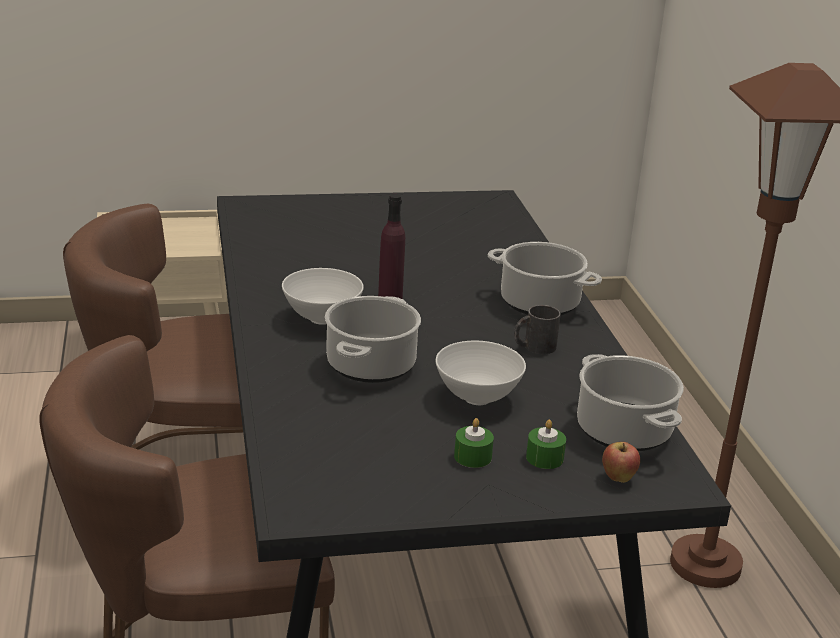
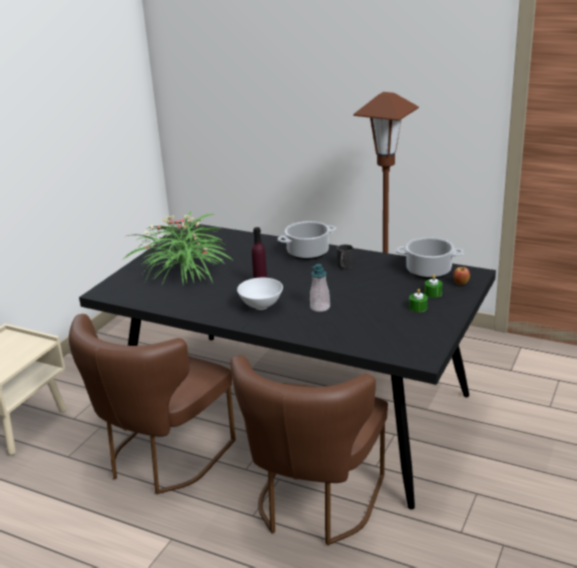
camera: 50 degrees left, 0 degrees up
cooking pot [325,296,421,383] -> soap dispenser [310,264,330,312]
white bowl [436,341,526,405] -> none
none -> potted plant [123,211,234,285]

